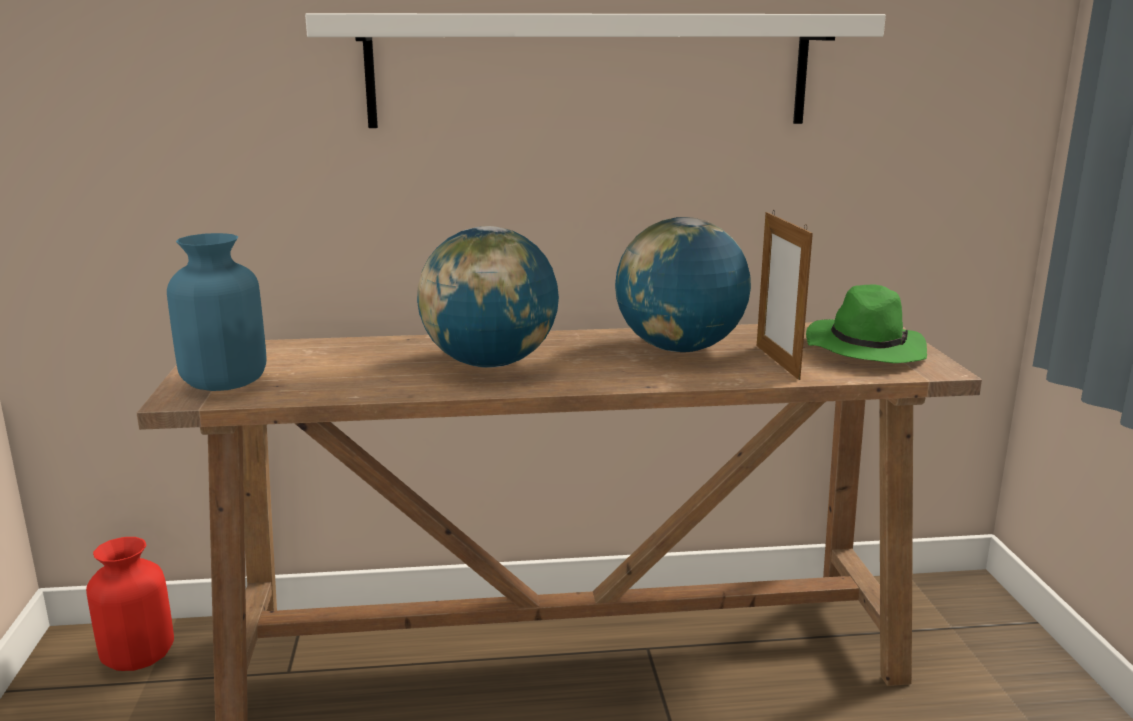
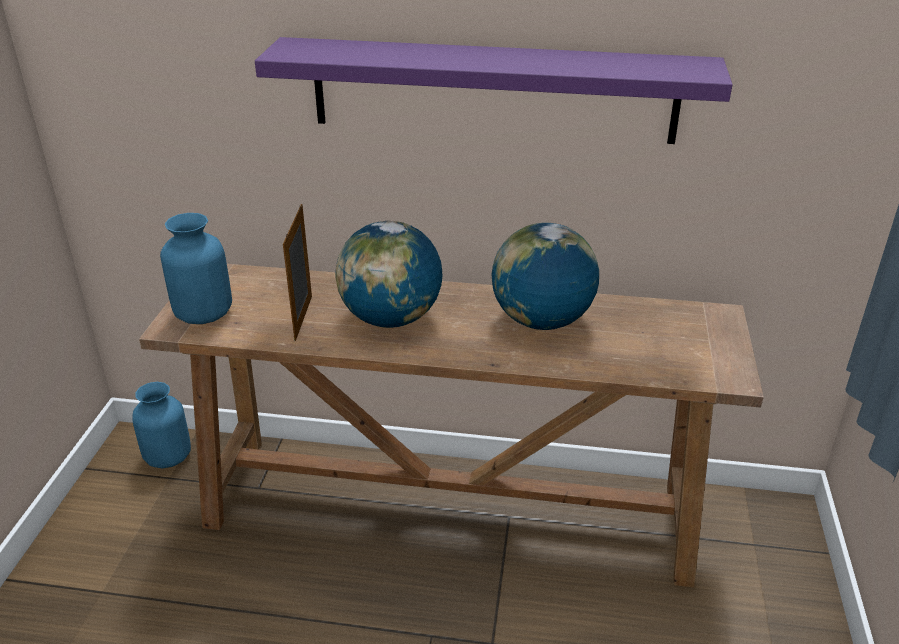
camera: 15 degrees right, 15 degrees up
red vase [86,537,174,671] -> blue vase [132,382,191,469]
white shelf [305,13,886,128] -> purple shelf [255,37,732,144]
picture frame [757,210,813,380] -> picture frame moved to [283,204,312,341]
green hat [806,285,927,363] -> none

